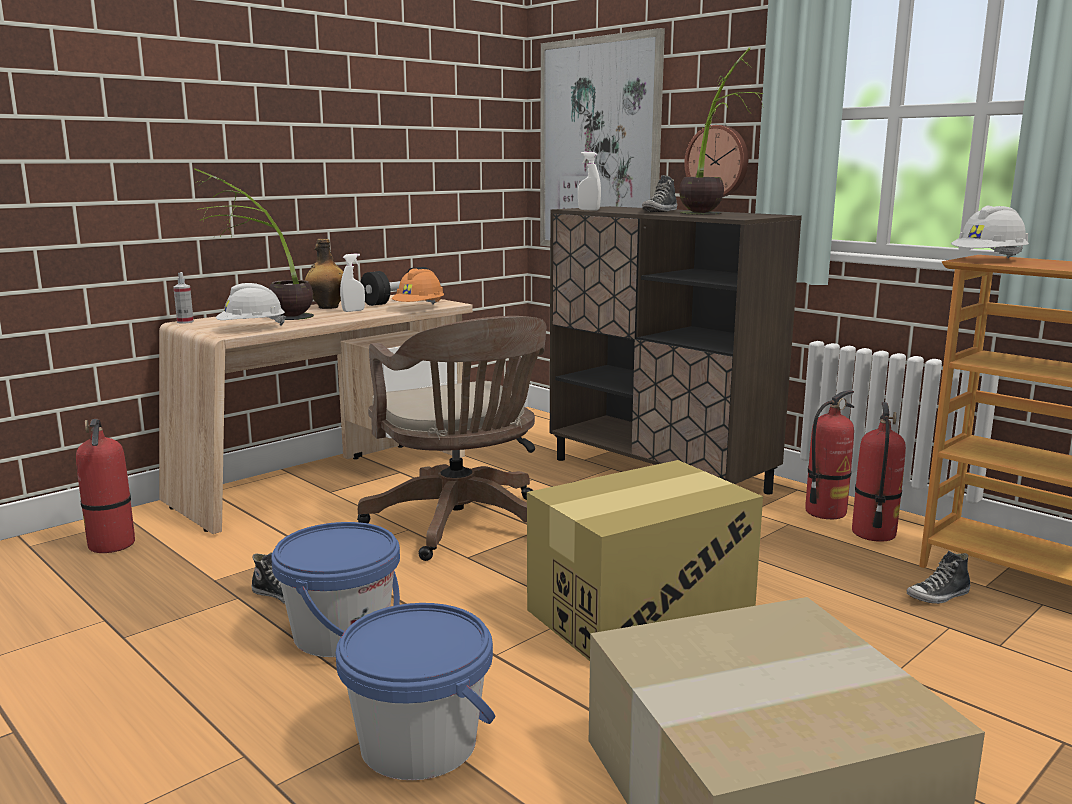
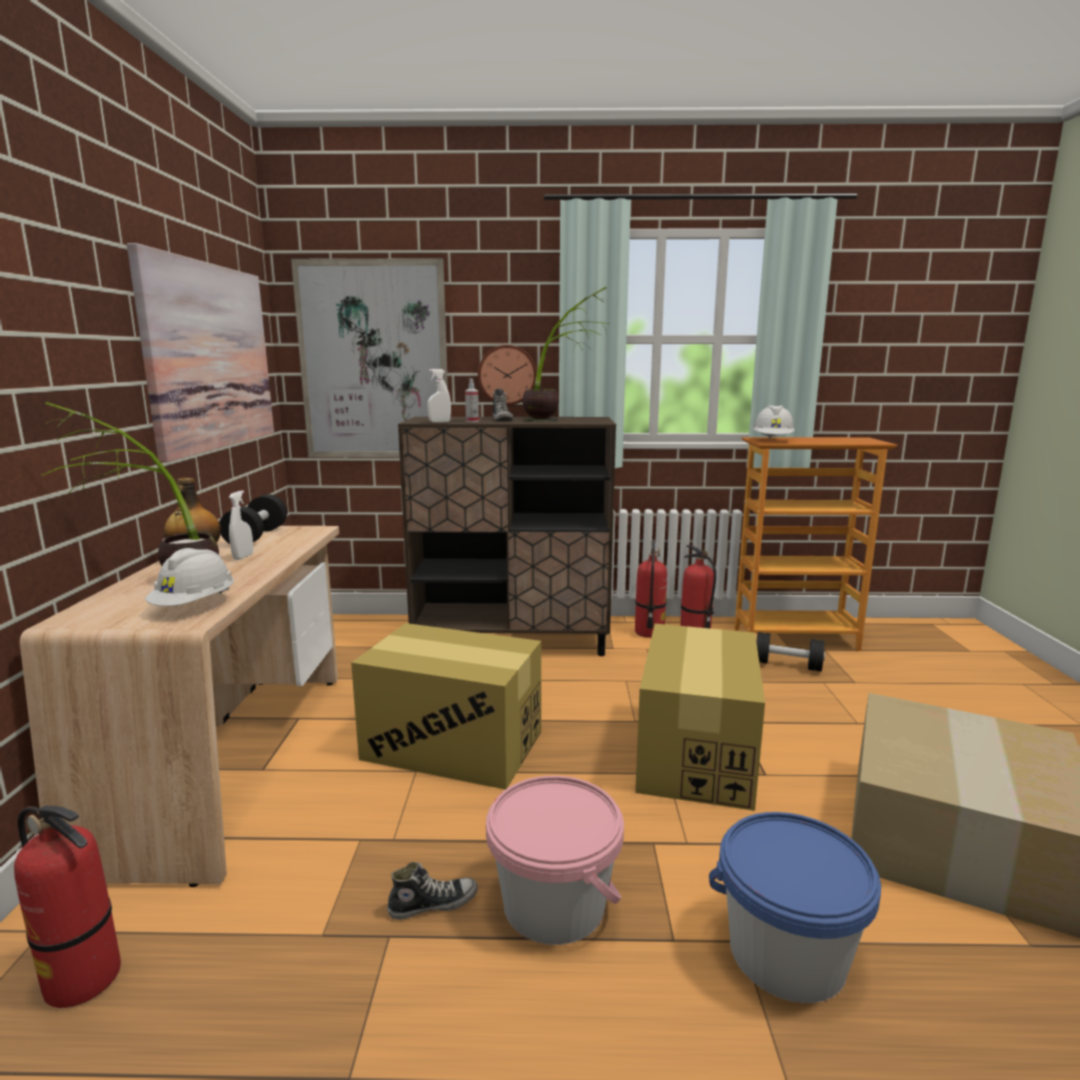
camera: 45 degrees left, 0 degrees up
spray bottle [173,272,194,324] -> spray bottle moved to [465,379,479,422]
blue bucket [271,522,400,657] -> pink bucket [486,776,624,945]
brown office chair [357,316,546,561] -> cardboard box [351,623,541,790]
orange hard hat [392,269,444,305] -> none
shoe [907,551,970,604] -> black dumbbell [756,632,825,671]
none -> picture [127,243,274,462]

